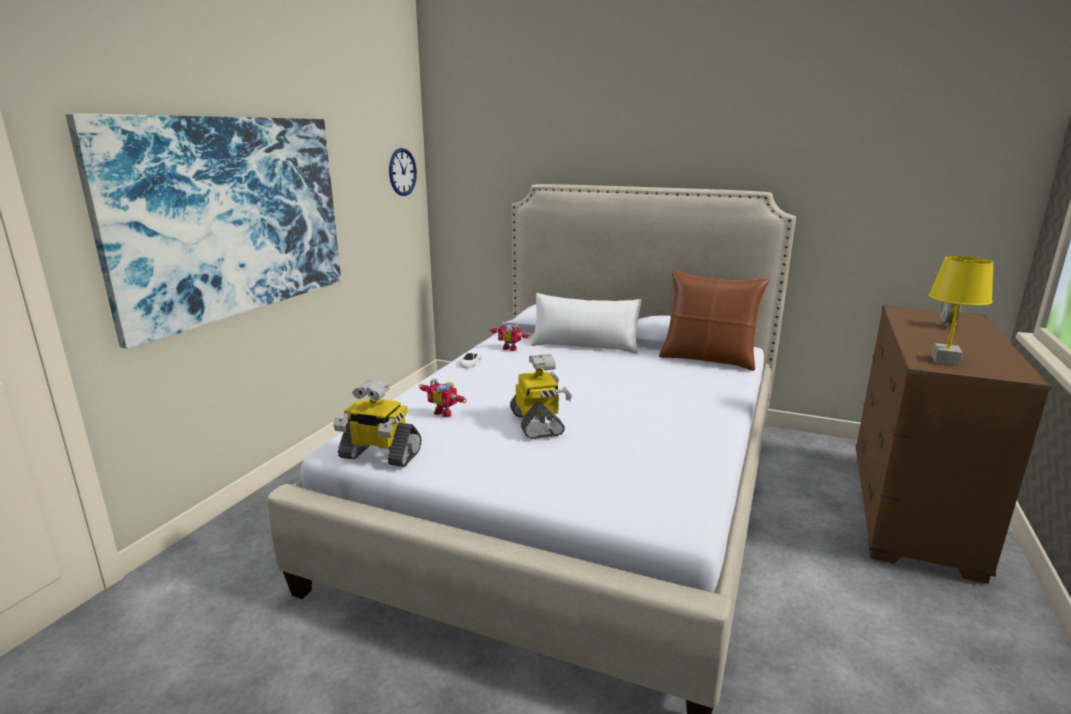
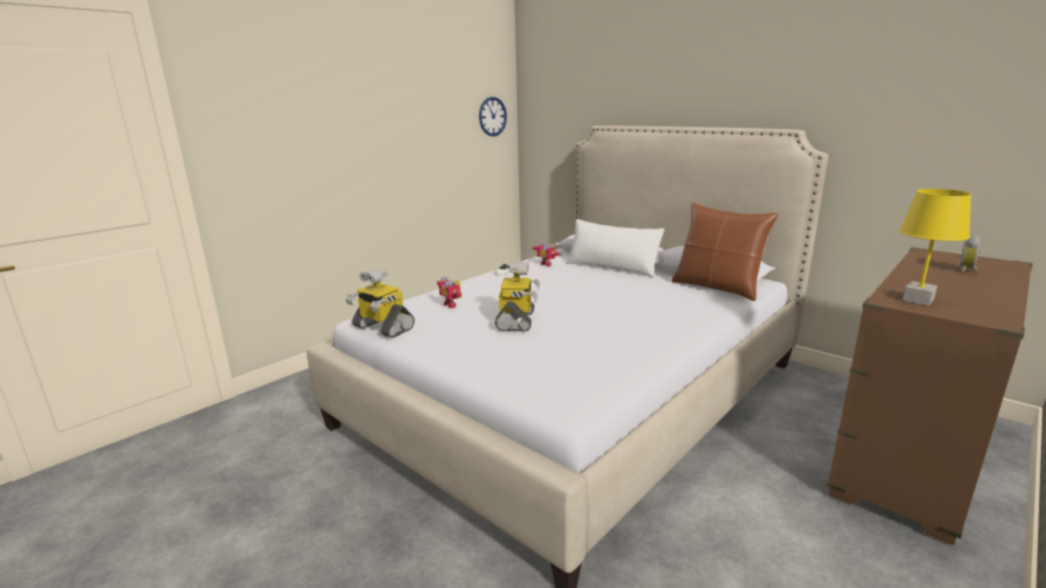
camera: 20 degrees right, 0 degrees up
picture [66,113,341,349] -> none

